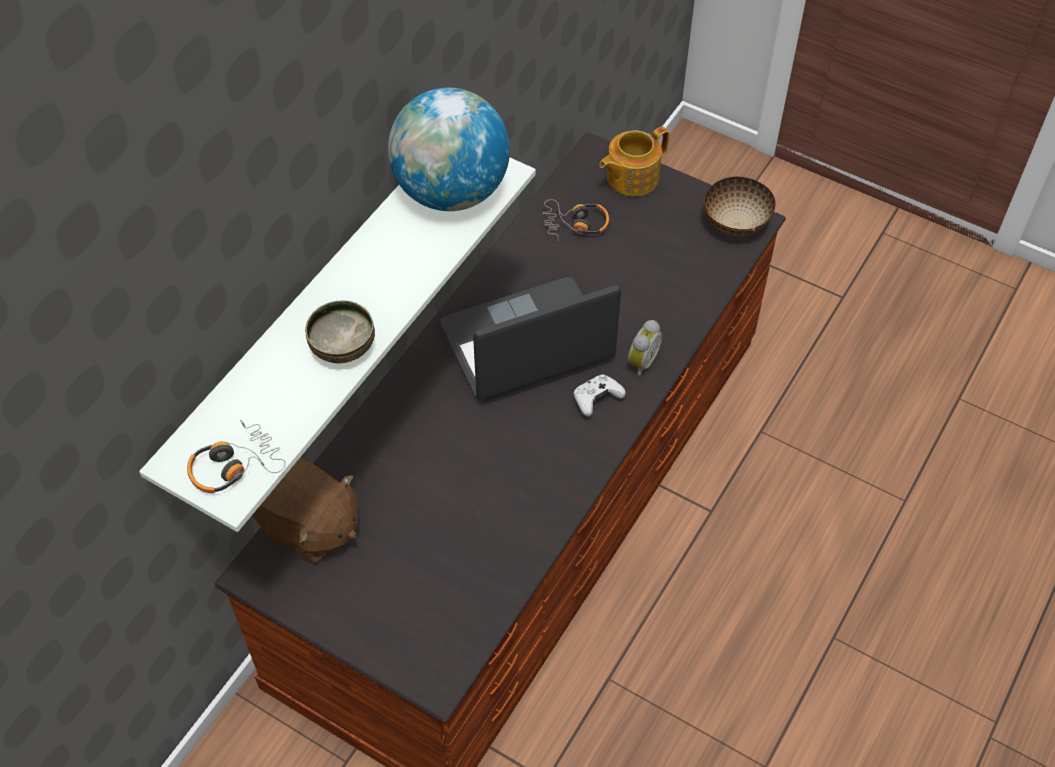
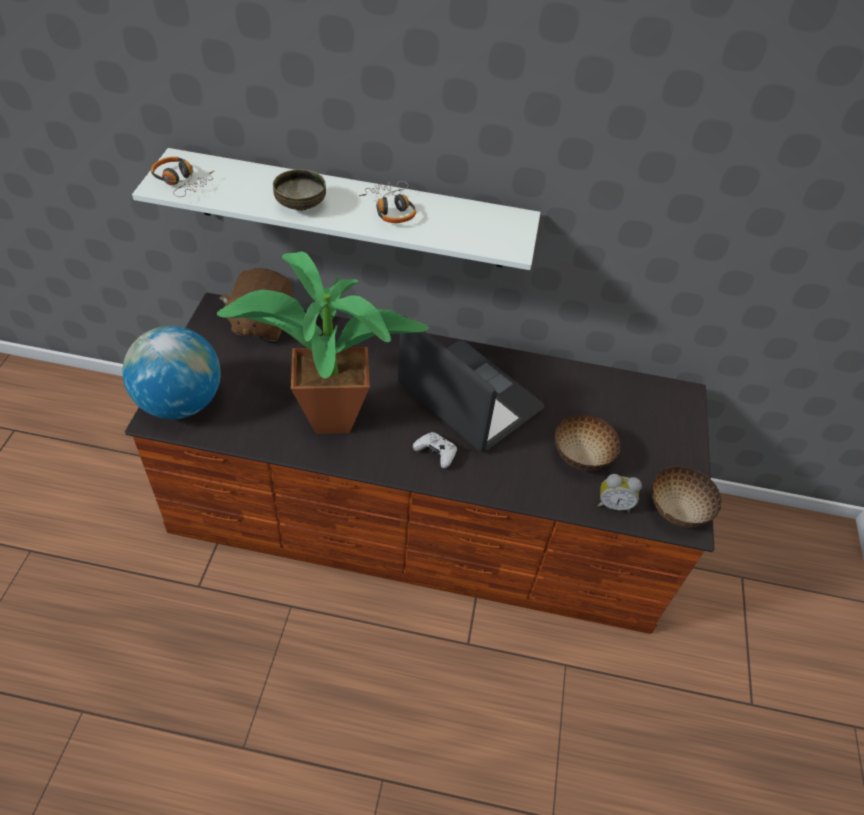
camera: 65 degrees right, 5 degrees down
globe [388,88,510,211] -> globe moved to [122,326,221,419]
headphones [543,199,609,241] -> headphones moved to [359,181,416,223]
teapot [599,126,669,196] -> none
alarm clock [628,320,662,377] -> alarm clock moved to [598,474,642,512]
none -> potted plant [216,252,429,434]
none -> bowl [555,415,620,471]

